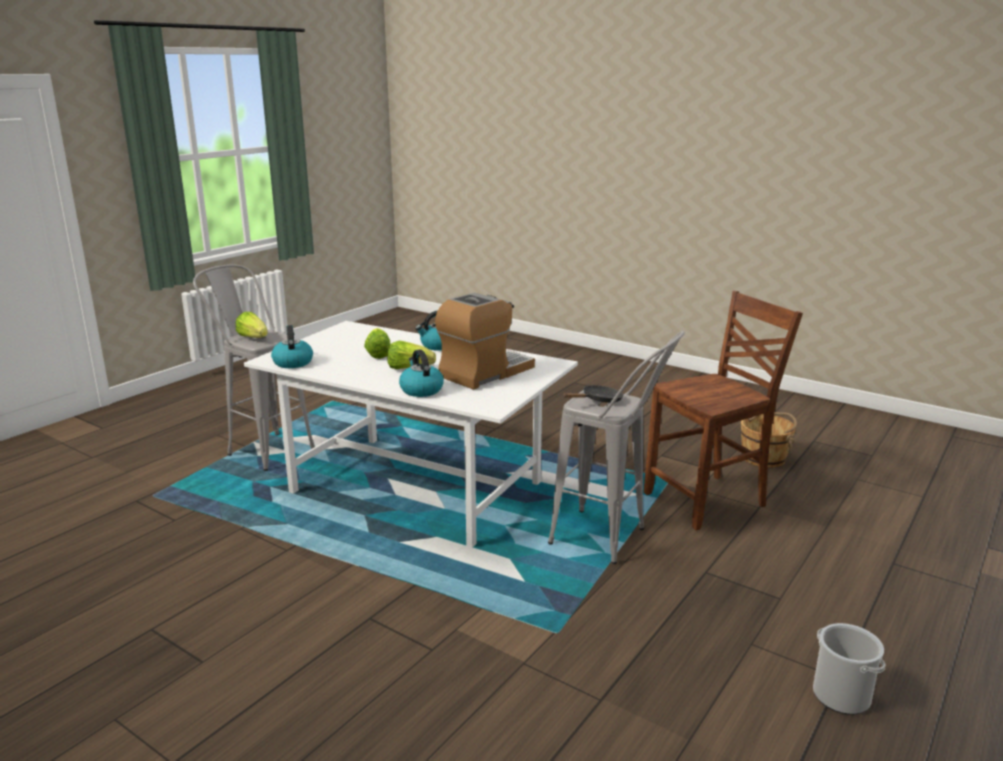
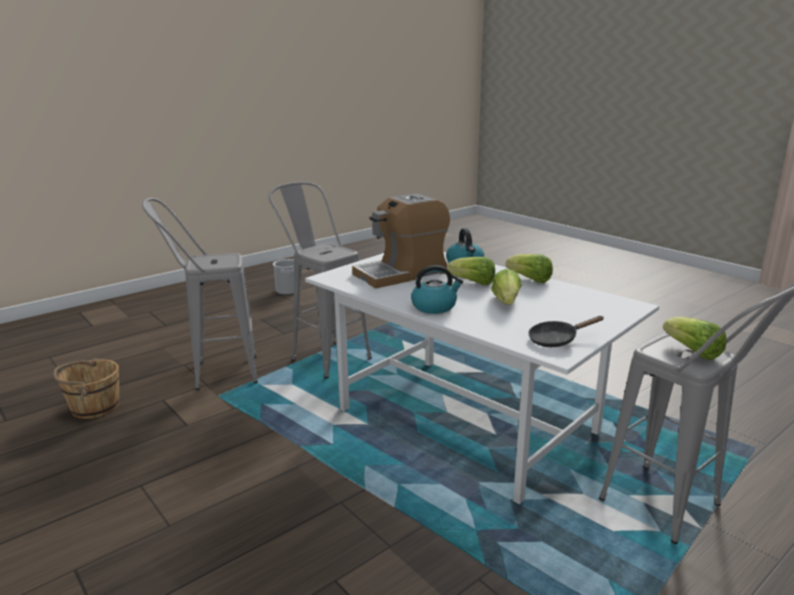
camera: 165 degrees left, 0 degrees up
kettle [271,325,313,368] -> none
black frying pan [563,385,624,403] -> black frying pan moved to [528,316,604,347]
brown chair [644,291,803,531] -> grey stool [142,198,258,390]
none -> lettuce [505,254,553,283]

